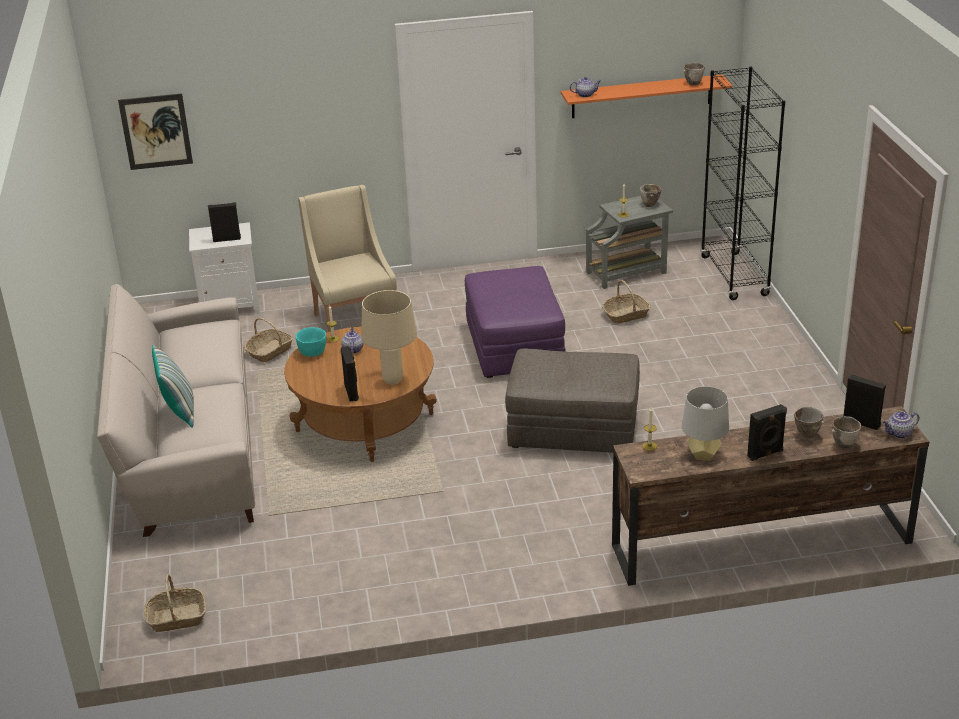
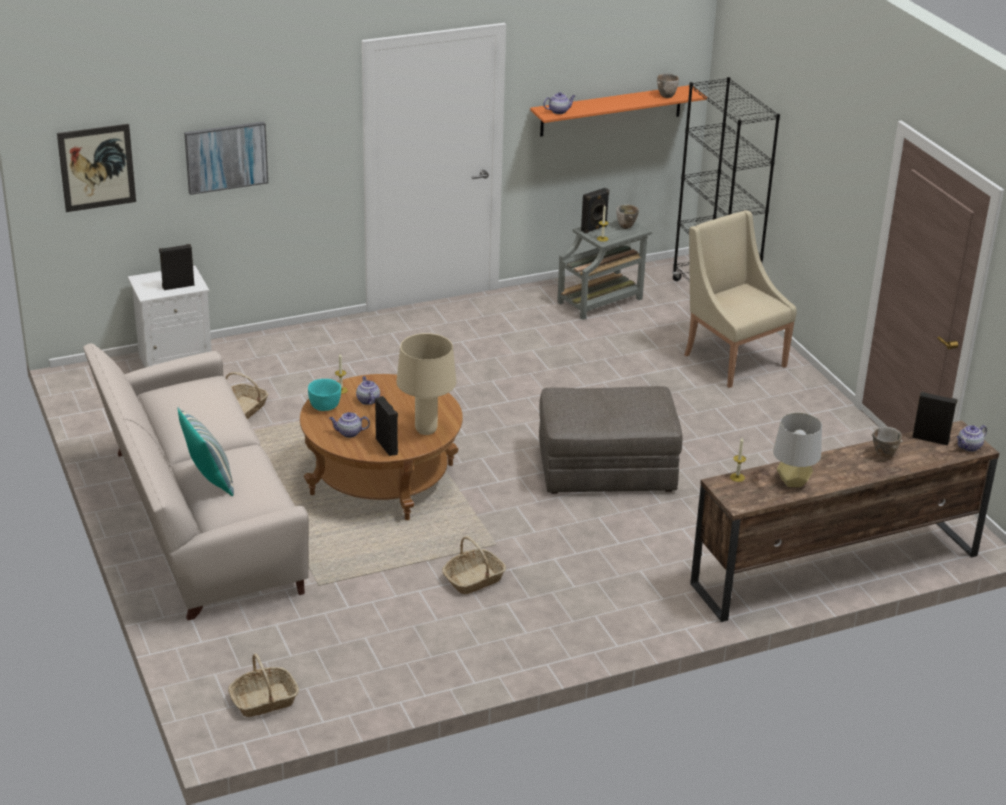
camera: 15 degrees left, 0 degrees up
beige armchair [298,185,397,332] -> beige armchair moved to [684,210,797,388]
purple ottoman [465,266,566,378] -> none
basket [602,280,651,324] -> basket moved to [442,536,506,594]
black speaker [747,404,787,461] -> black speaker moved to [581,188,609,233]
bowl [832,416,861,449] -> none
none -> picture [184,121,268,195]
none -> teapot [329,412,370,438]

